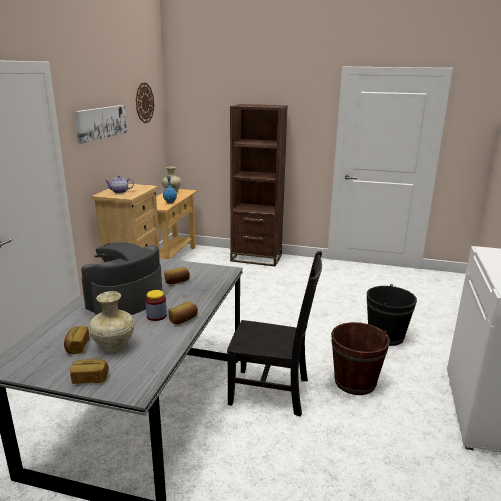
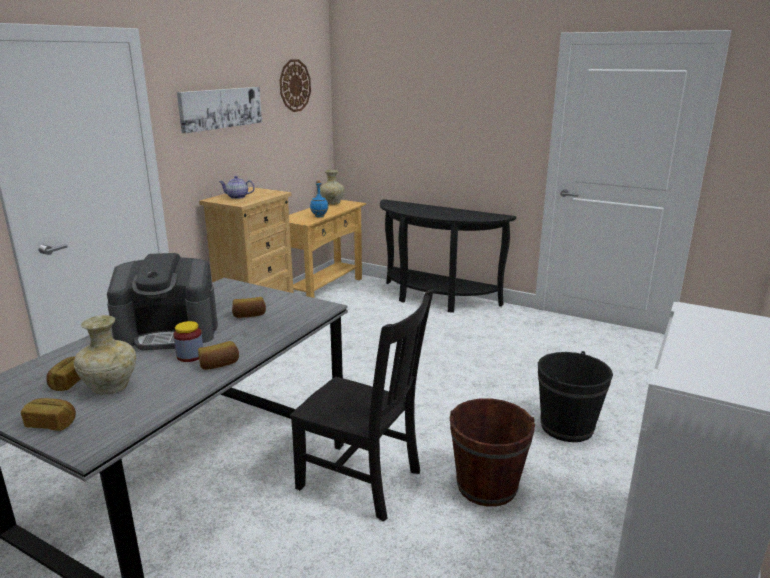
camera: 15 degrees right, 0 degrees up
coffee machine [81,242,162,315] -> coffee machine turned 150 degrees counterclockwise [107,253,218,350]
brown bookcase [230,104,288,267] -> black console table [380,199,516,313]

